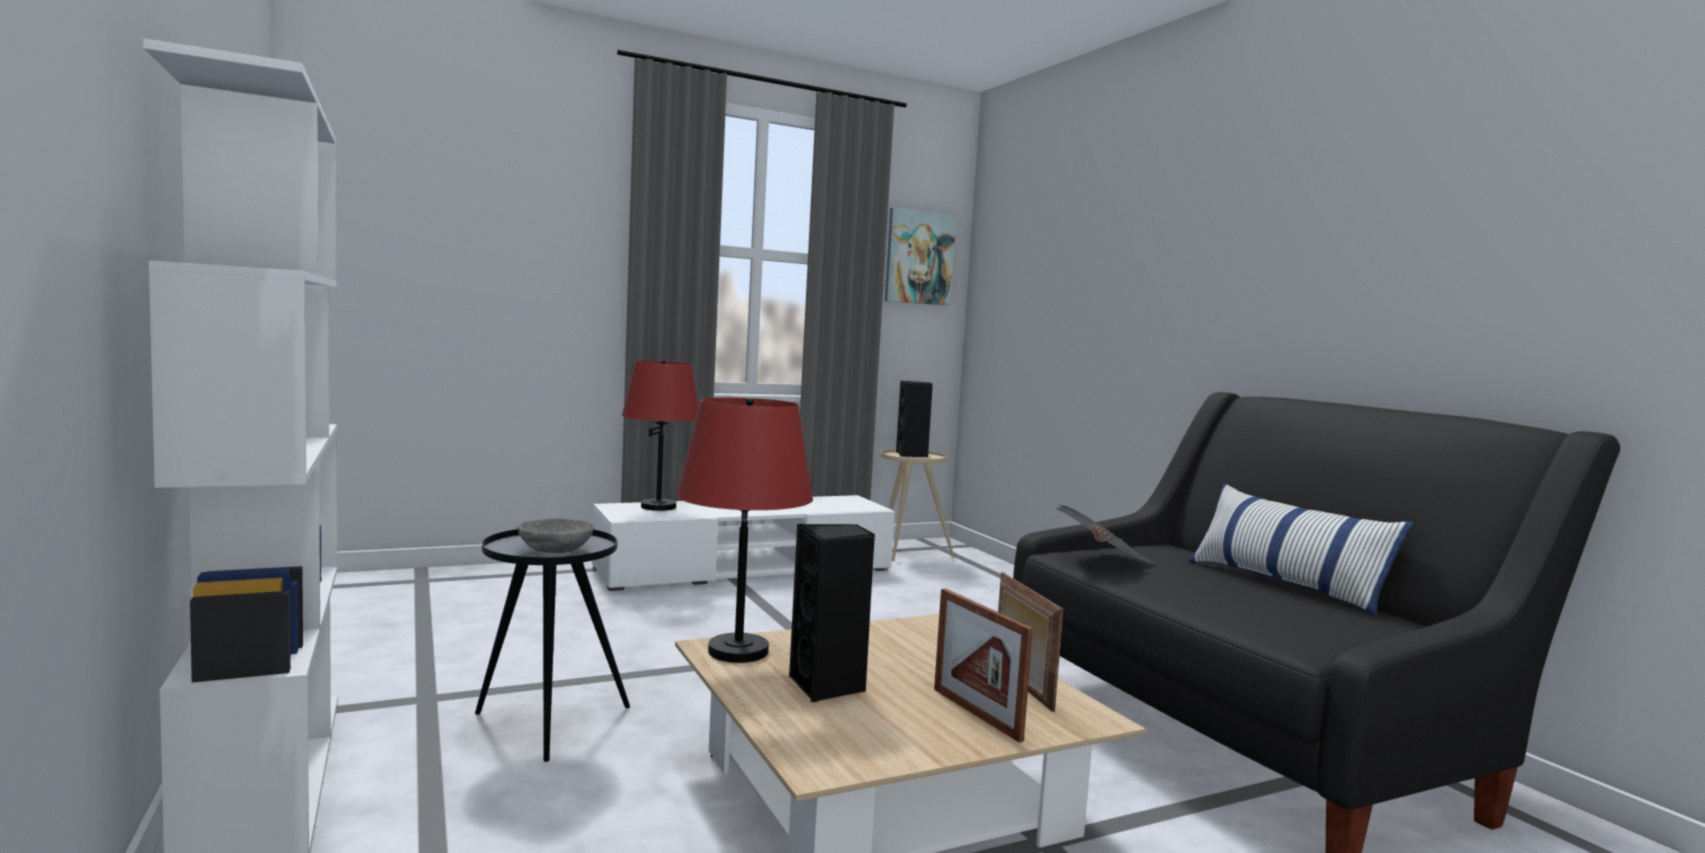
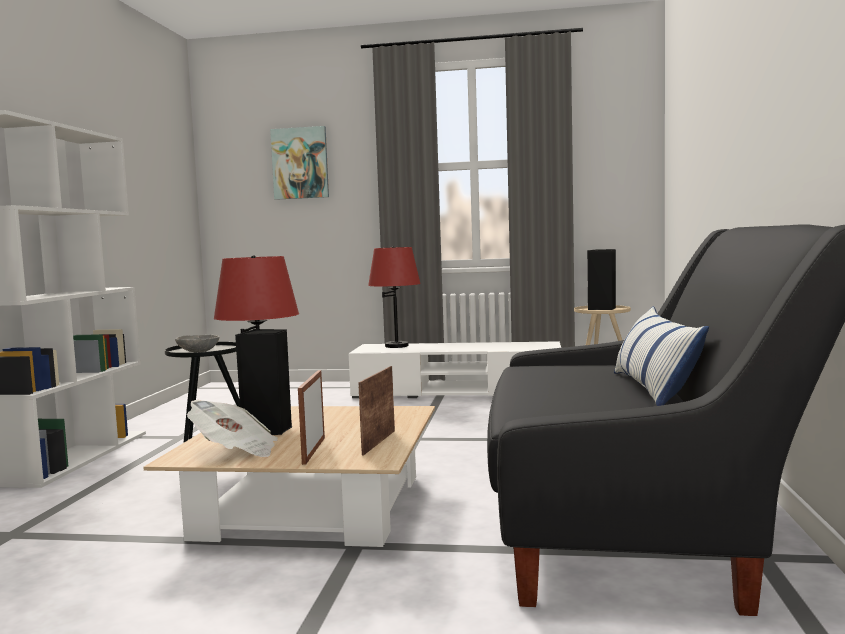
camera: 35 degrees right, 0 degrees up
picture [885,207,957,306] -> picture moved to [270,126,329,200]
newspaper [1056,505,1154,563] -> newspaper moved to [187,400,278,457]

